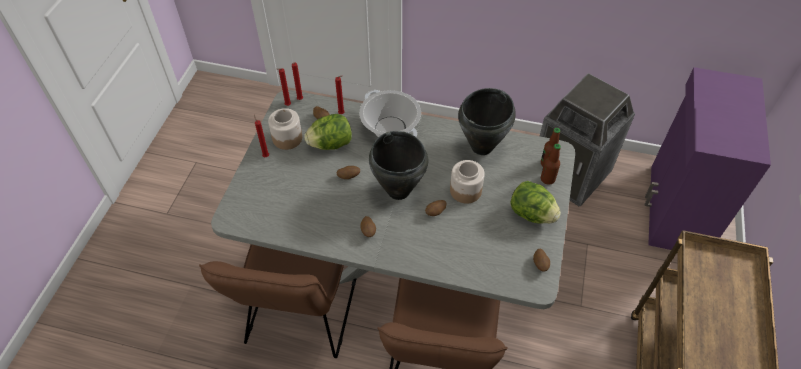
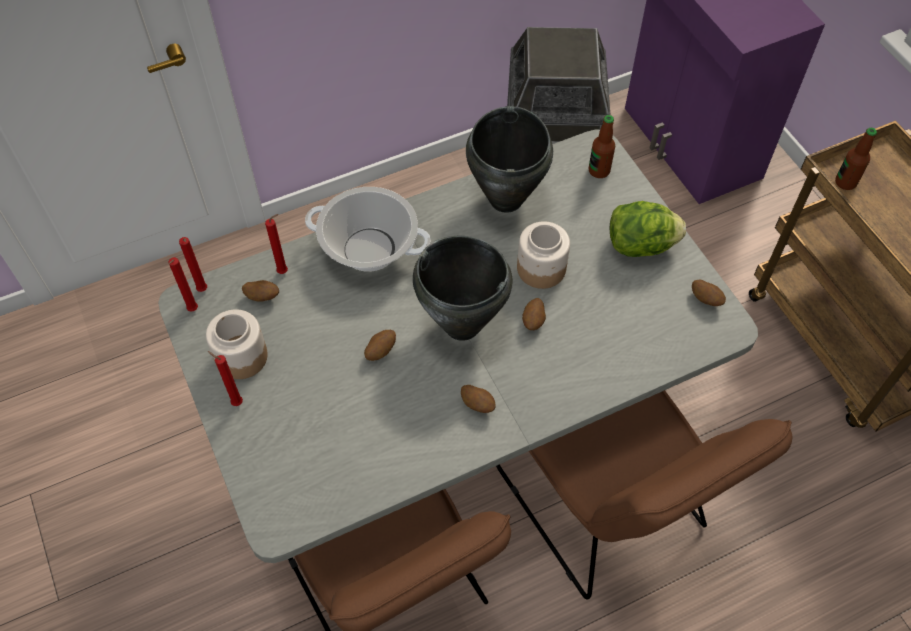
camera: 40 degrees left, 5 degrees up
lettuce [304,114,352,150] -> none
bottle [541,144,561,185] -> bottle moved to [835,128,877,190]

